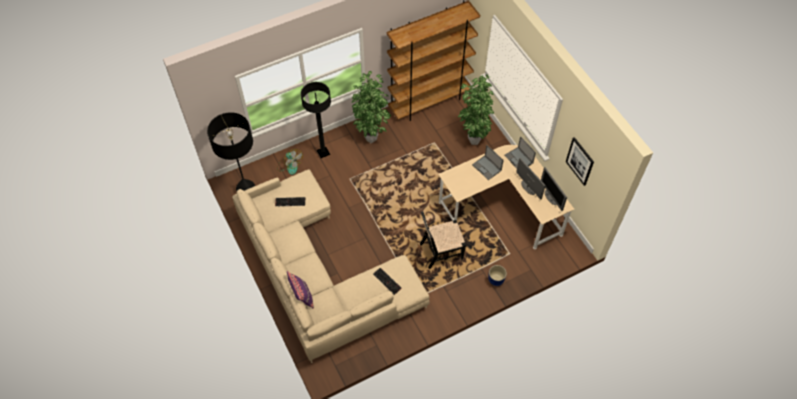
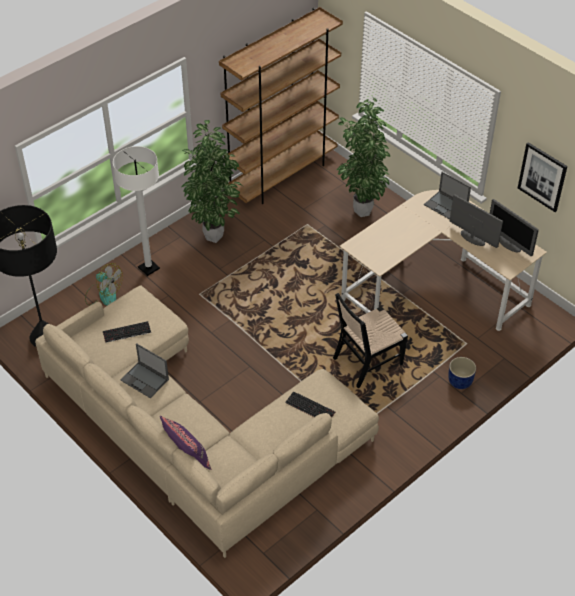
camera: 15 degrees left, 10 degrees down
black floor lamp [301,82,331,158] -> white floor lamp [113,146,160,276]
laptop [472,145,504,180] -> laptop moved to [121,343,169,398]

